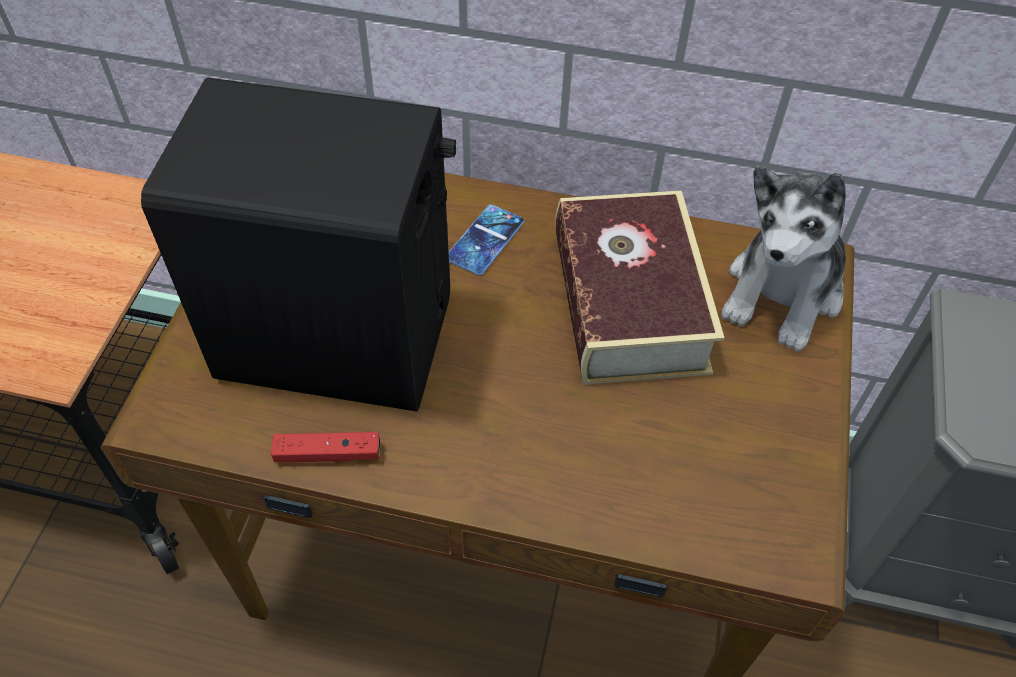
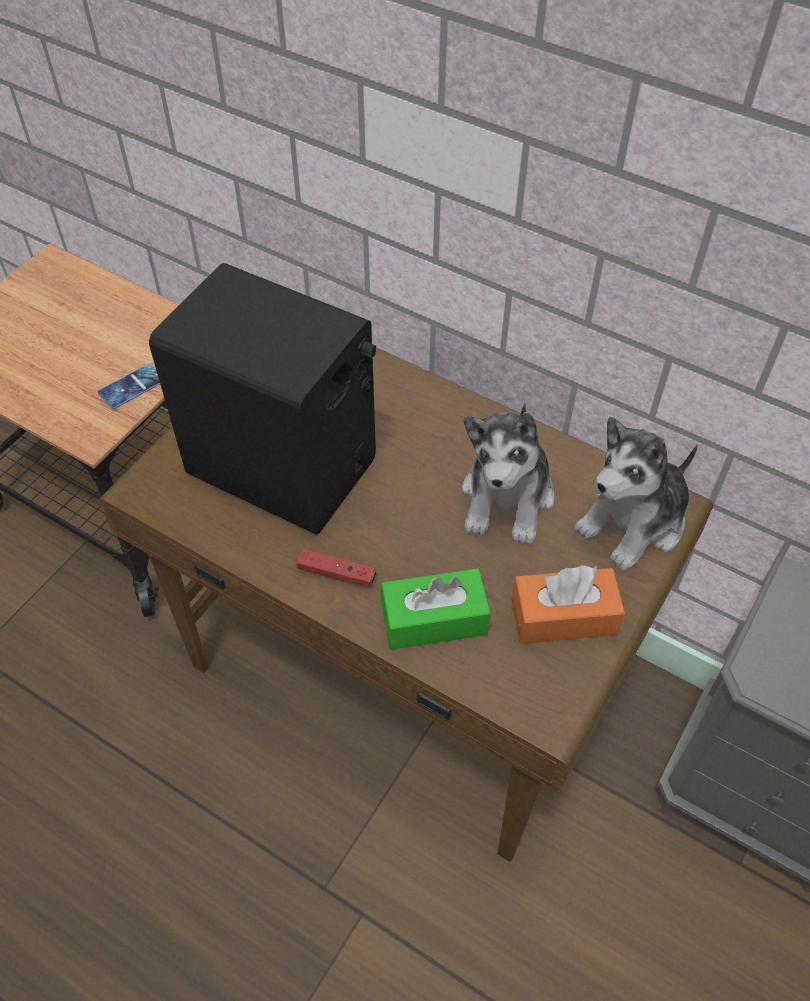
camera: 20 degrees right, 0 degrees up
red game controller [271,432,380,462] -> red game controller moved to [296,548,376,587]
phone [449,204,524,276] -> phone moved to [98,363,160,409]
book [555,190,724,385] -> plush toy [462,403,554,545]
none -> green tissue box [381,568,491,650]
none -> orange tissue box [511,565,625,644]

